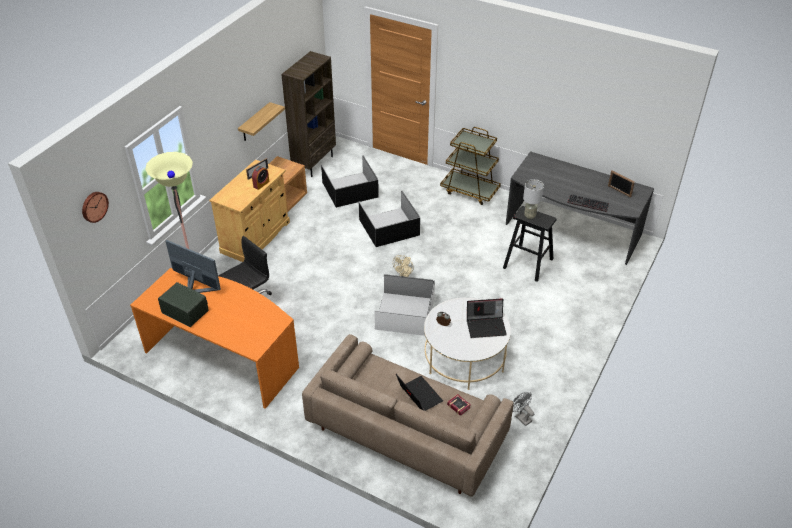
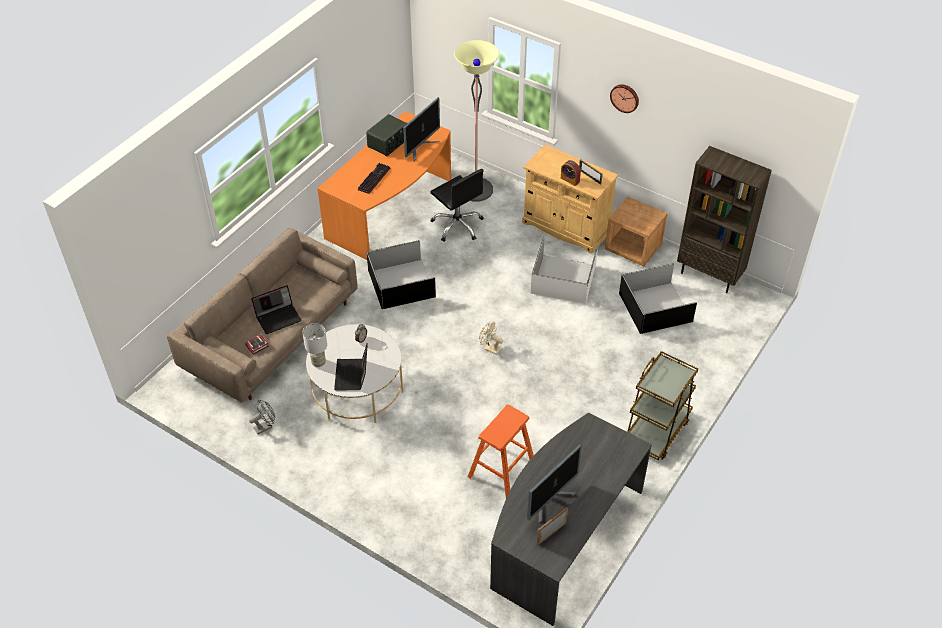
camera: 95 degrees right, 5 degrees up
wall clock [82,192,109,223] -> wall clock moved to [610,84,639,113]
shelf [238,102,285,141] -> none
black storage box [359,191,420,247] -> black storage box moved to [366,240,436,309]
white storage box [374,274,435,336] -> white storage box moved to [531,237,598,304]
black stool [503,206,557,282] -> orange stool [468,405,534,498]
grey table lamp [523,179,544,219] -> grey table lamp moved to [303,323,327,367]
keyboard [567,194,609,212] -> keyboard moved to [358,163,390,194]
none -> monitor [527,444,582,523]

